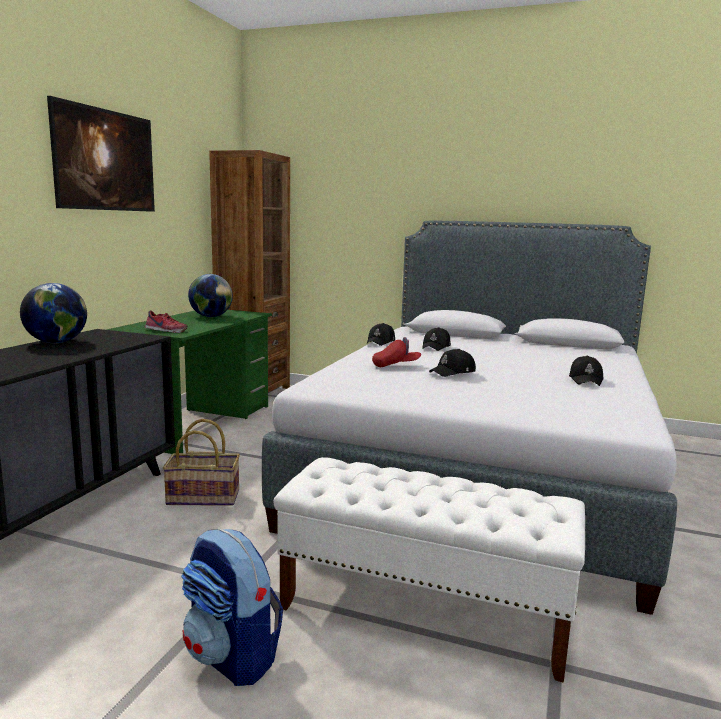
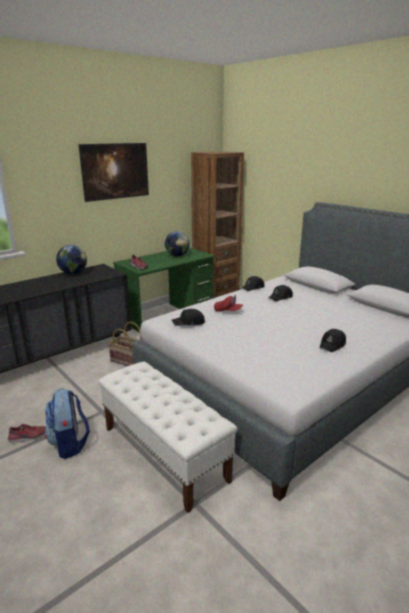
camera: 30 degrees right, 10 degrees up
black cap [429,349,476,377] -> black cap moved to [172,309,205,326]
none -> shoe [8,424,46,443]

